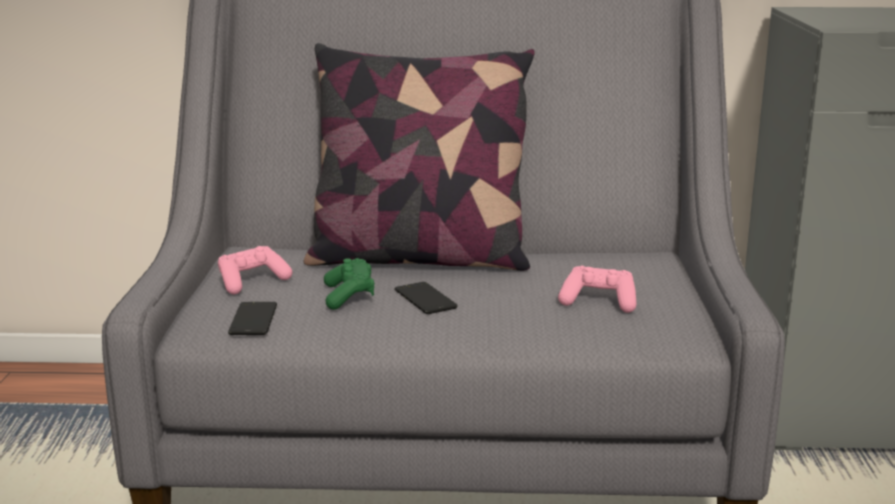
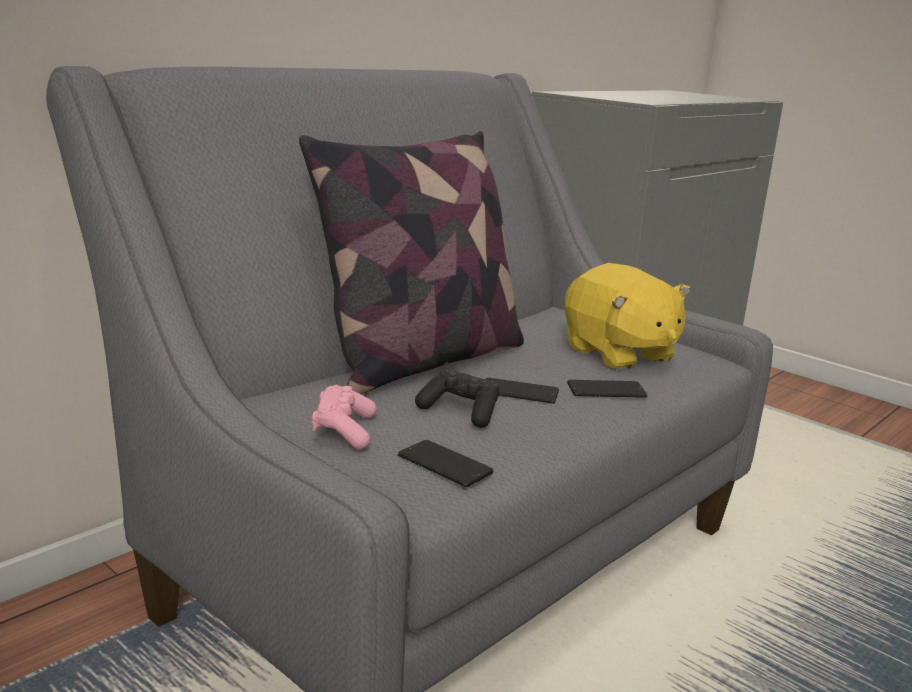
camera: 50 degrees left, 0 degrees up
green game controller [324,258,375,310] -> black game controller [415,369,500,428]
pink game controller [558,266,636,313] -> yellow plush toy [564,263,691,370]
none -> phone [567,380,647,398]

